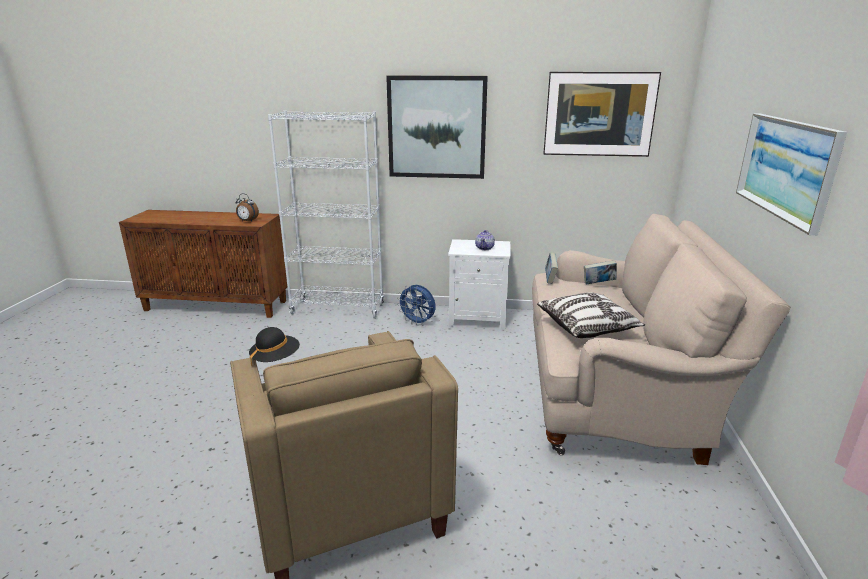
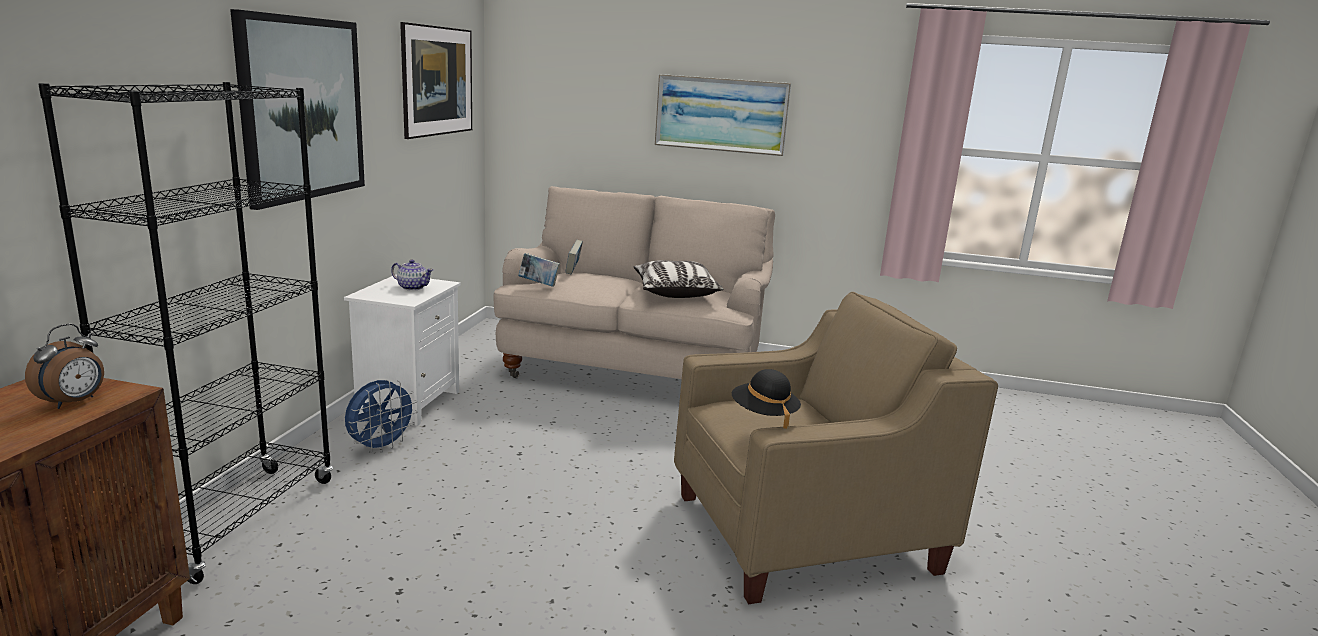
camera: 85 degrees left, 5 degrees down
white bookcase [268,111,384,319] -> black bookcase [39,82,333,584]

